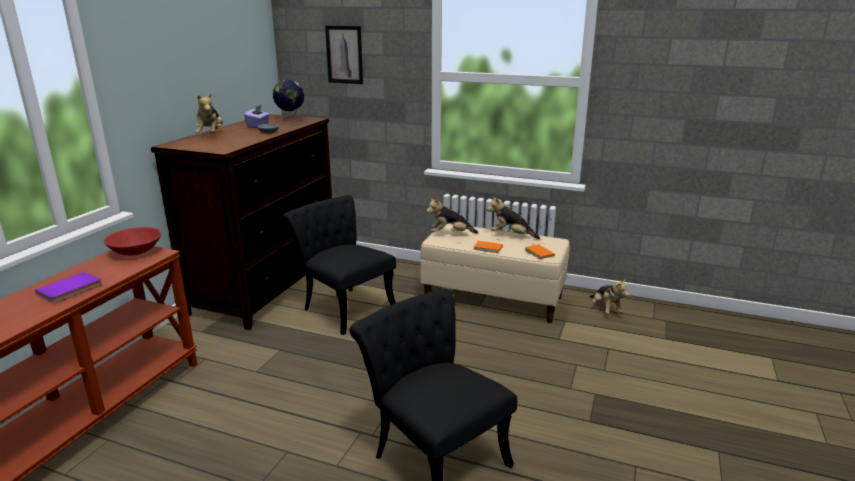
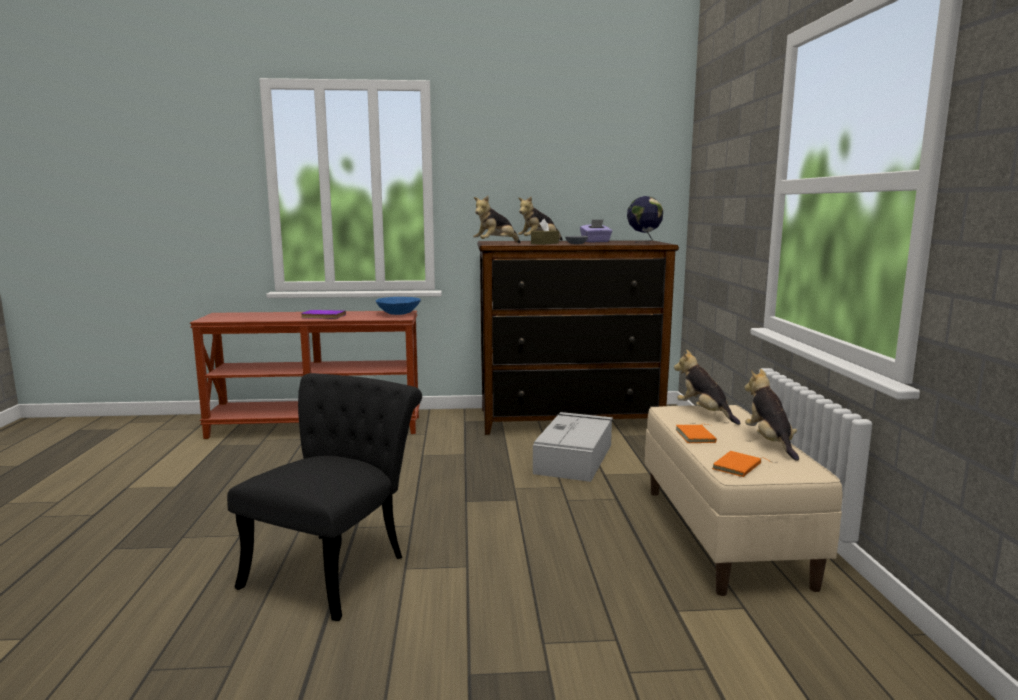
camera: 65 degrees right, 10 degrees down
red bowl [104,227,161,256] -> blue bowl [376,297,421,315]
black chair [282,195,396,335] -> grey storage box [533,412,613,482]
picture [325,25,363,84] -> none
plush toy [589,278,629,314] -> plush toy moved to [473,196,520,243]
none -> brown tissue box [531,219,559,245]

